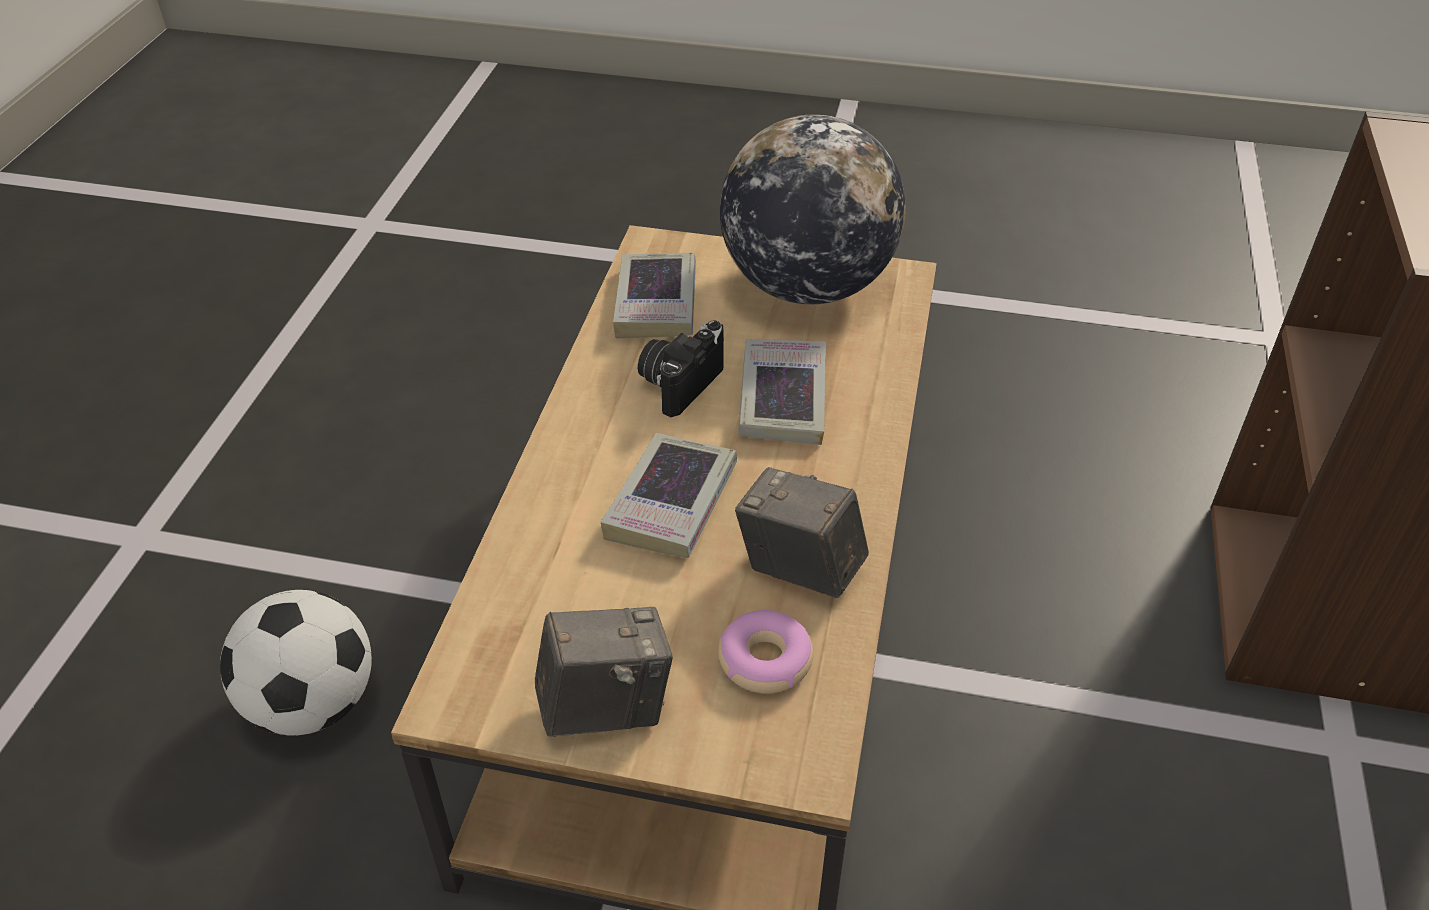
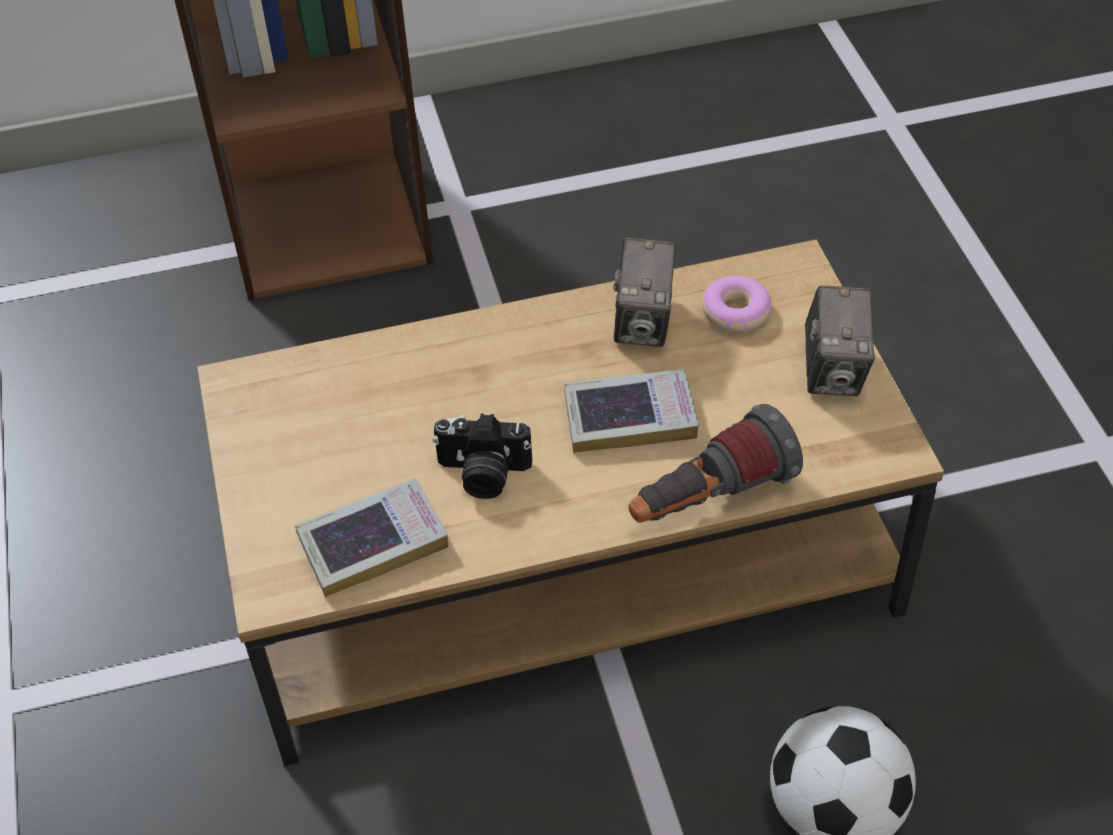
camera: 115 degrees left, 5 degrees up
camera [535,607,673,738] -> camera turned 135 degrees counterclockwise [805,285,875,396]
globe [720,115,906,304] -> none
book [738,339,826,445] -> none
none -> flashlight [629,404,803,523]

